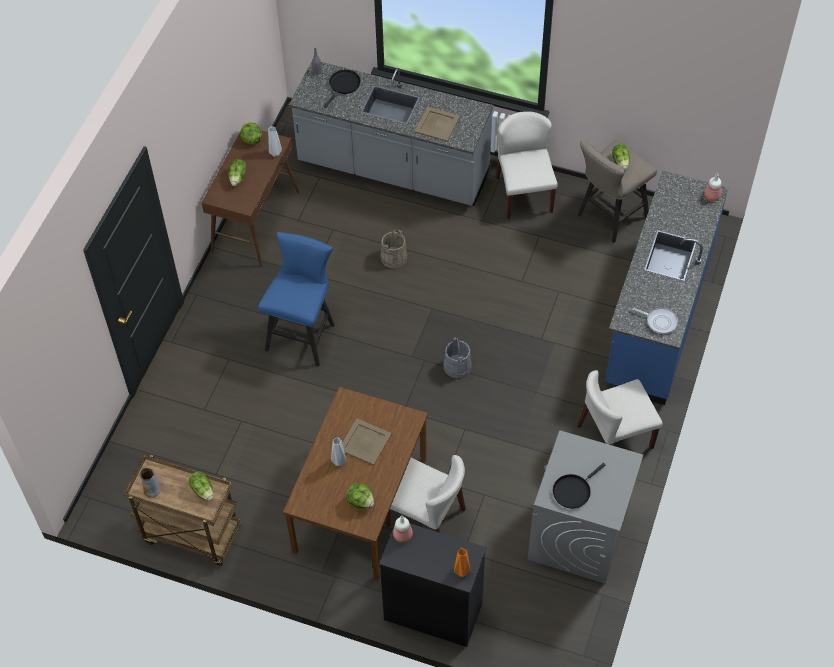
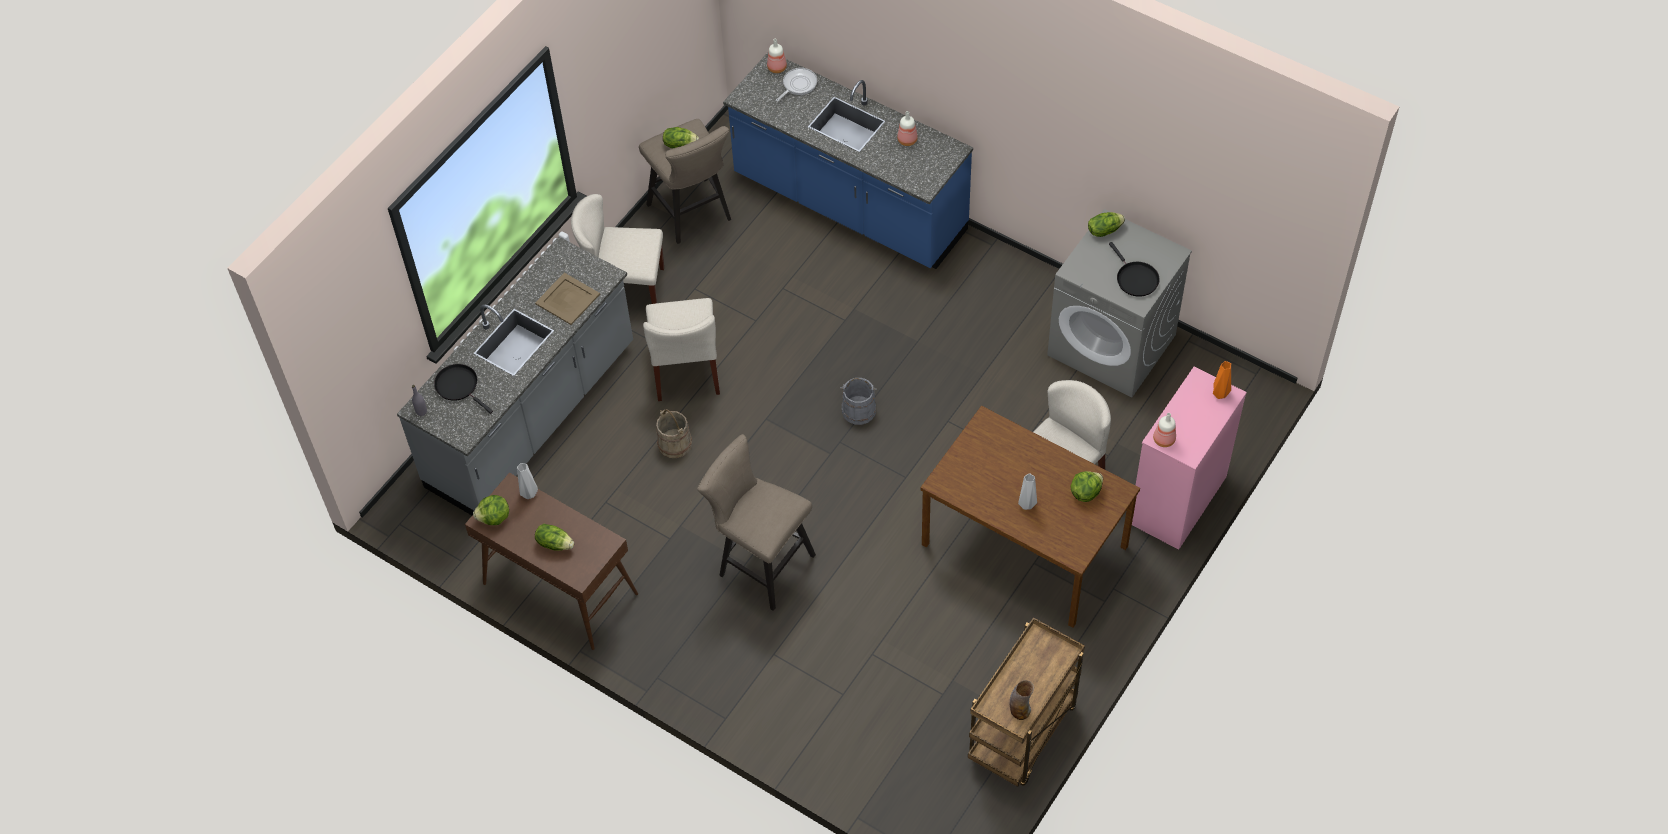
camera: 75 degrees left, 0 degrees up
lettuce [189,472,214,501] -> lettuce moved to [1088,212,1125,237]
blue stool [258,232,335,367] -> beige stool [697,434,816,611]
beige tray [342,419,392,465] -> none
black dresser [379,524,487,647] -> pink dresser [1132,367,1247,550]
beige chair [577,370,663,449] -> beige chair moved to [643,298,720,401]
frying pan [633,308,678,334] -> frying pan moved to [776,68,817,101]
none -> bottle [897,111,918,146]

